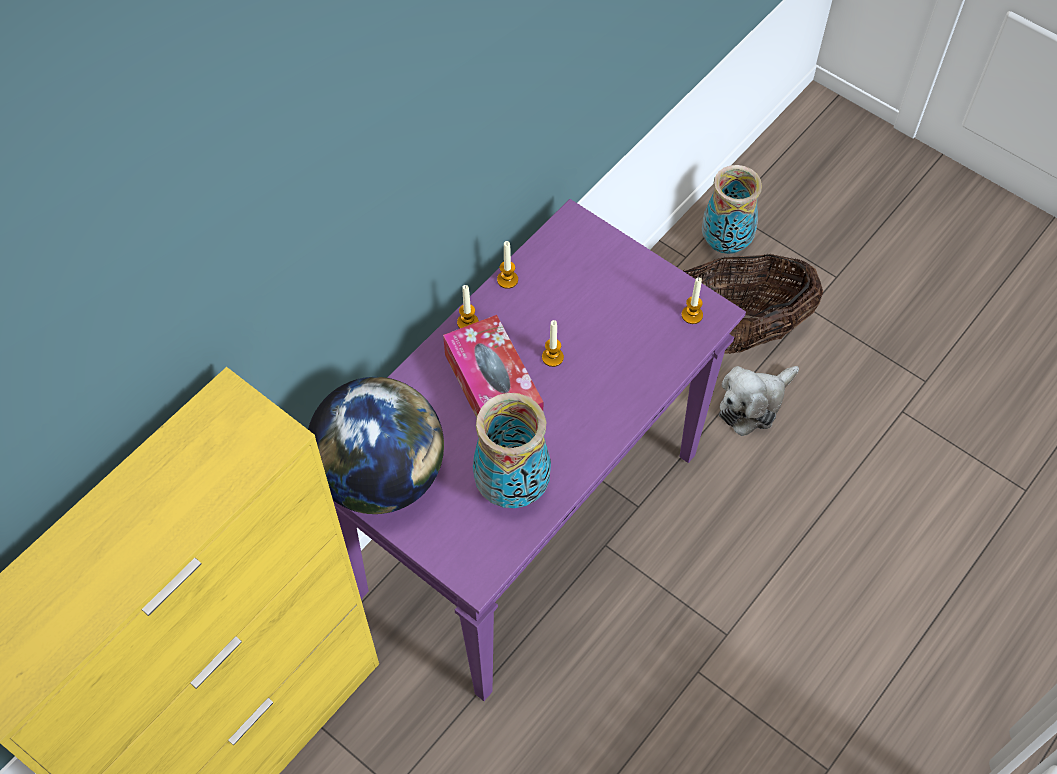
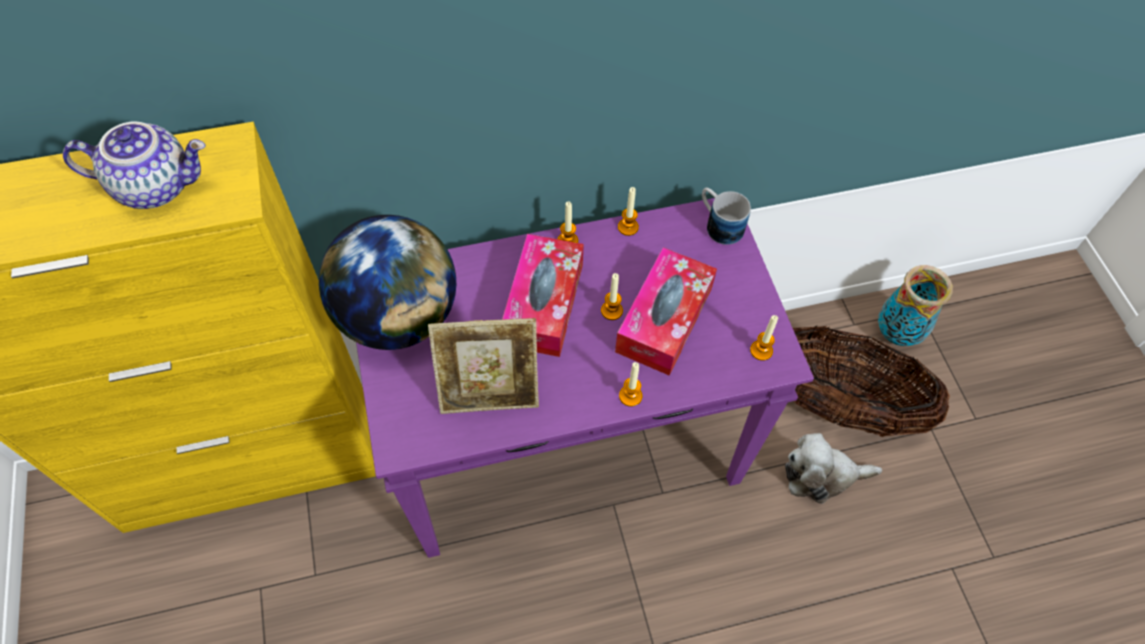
camera: 35 degrees right, 0 degrees up
vase [473,393,551,508] -> picture frame [428,318,539,414]
none -> teapot [63,121,206,209]
none -> tissue box [615,247,717,376]
none -> candle [619,362,642,407]
none -> mug [702,188,751,245]

